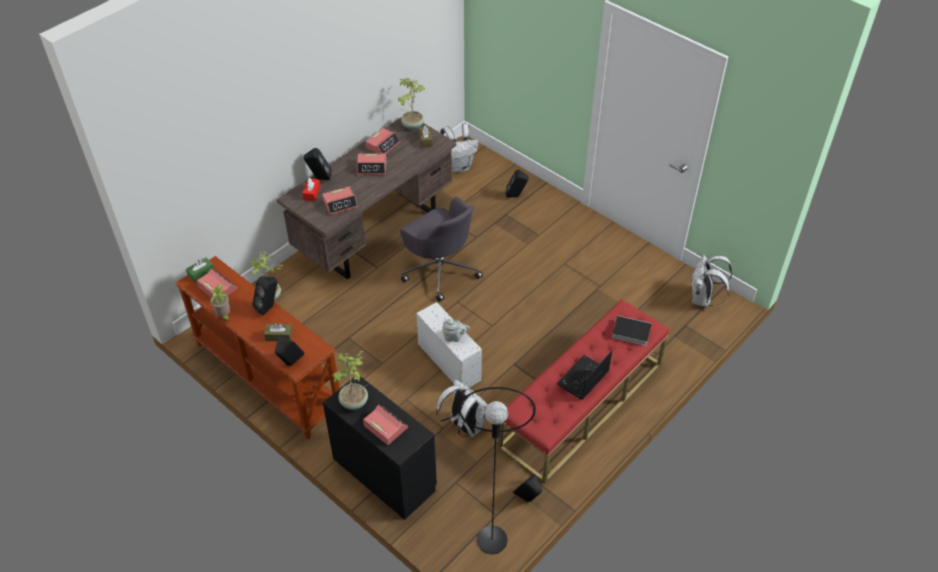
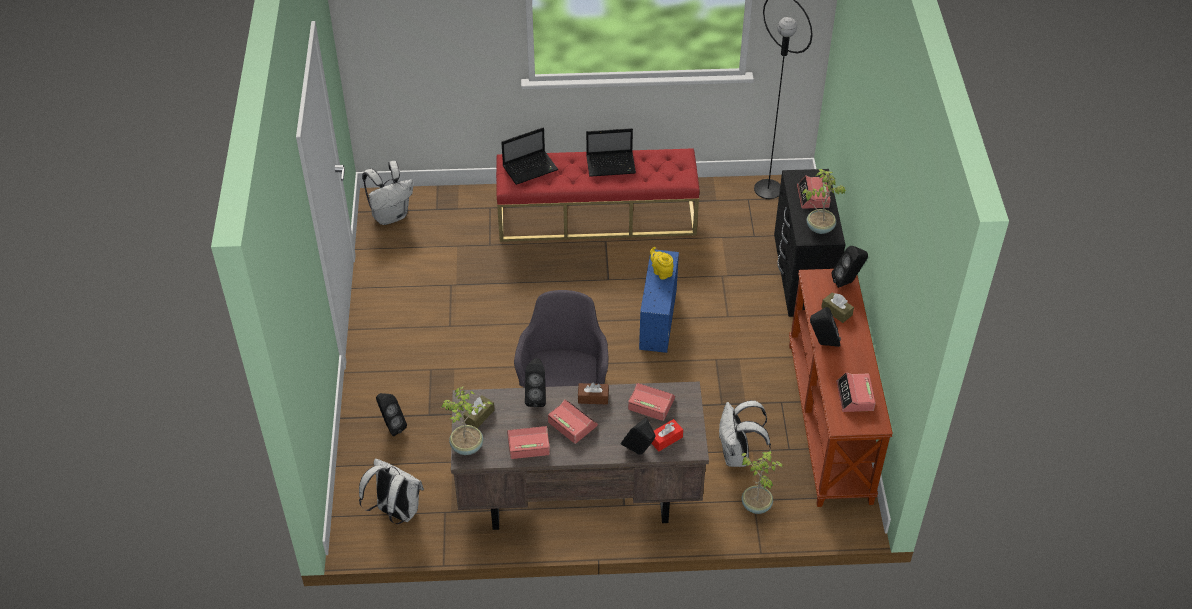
camera: 135 degrees left, 0 degrees up
green tissue box [186,258,215,283] -> none
potted plant [210,284,230,321] -> none
white storage box [416,302,482,388] -> blue storage box [639,250,679,353]
white backpack [436,379,488,437] -> white backpack moved to [718,400,771,467]
grey teapot [442,319,470,342] -> yellow teapot [650,247,674,280]
black speaker [513,474,542,502] -> black speaker moved to [525,358,546,407]
book [610,316,652,346] -> laptop [501,127,558,185]
none -> brown tissue box [578,383,609,405]

